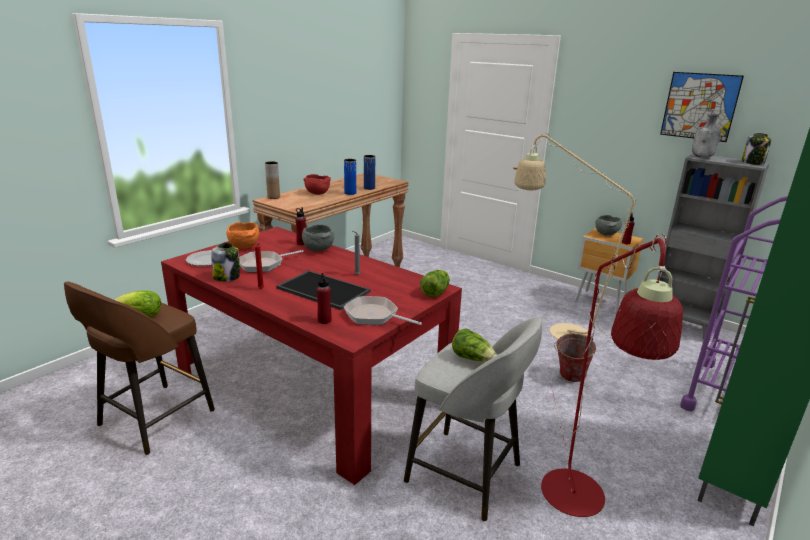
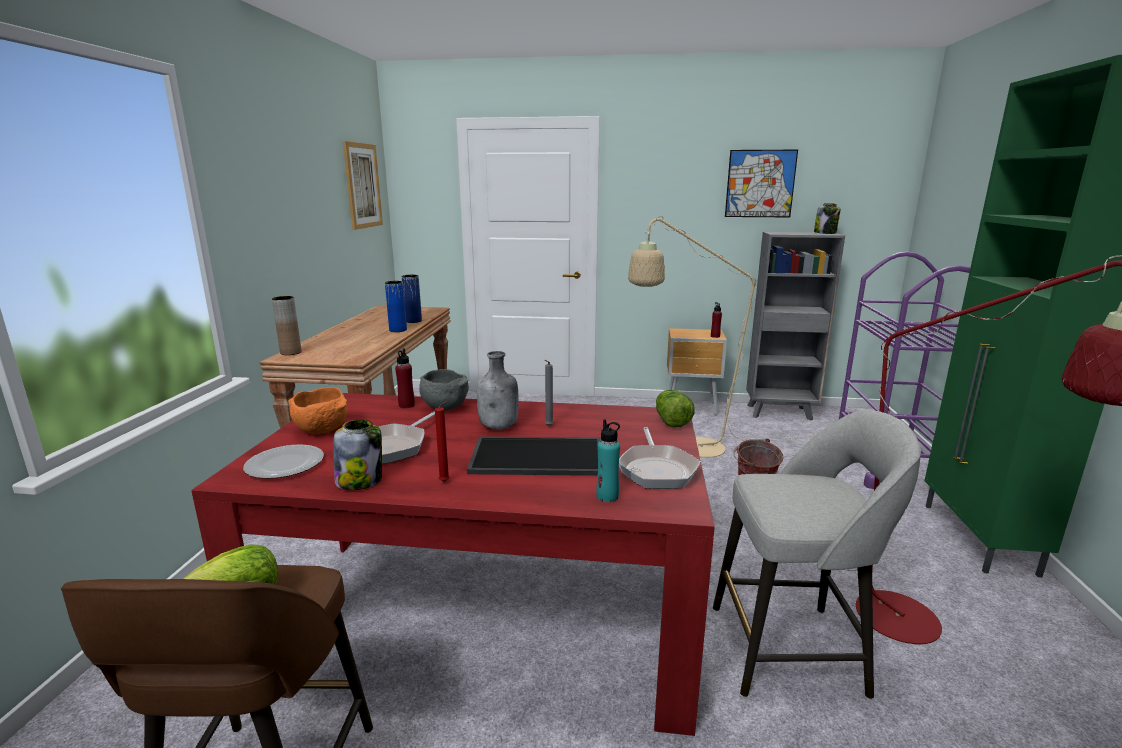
camera: 30 degrees left, 5 degrees down
red bowl [303,174,331,195] -> none
red bottle [317,273,332,324] -> turquoise bottle [596,419,620,502]
frying pan [344,296,422,325] -> frying pan turned 90 degrees counterclockwise [619,427,701,489]
lettuce [452,329,497,362] -> none
grey bowl [595,215,622,236] -> none
grey bottle [692,113,721,158] -> grey bottle moved to [477,351,519,430]
none -> picture [343,141,383,230]

